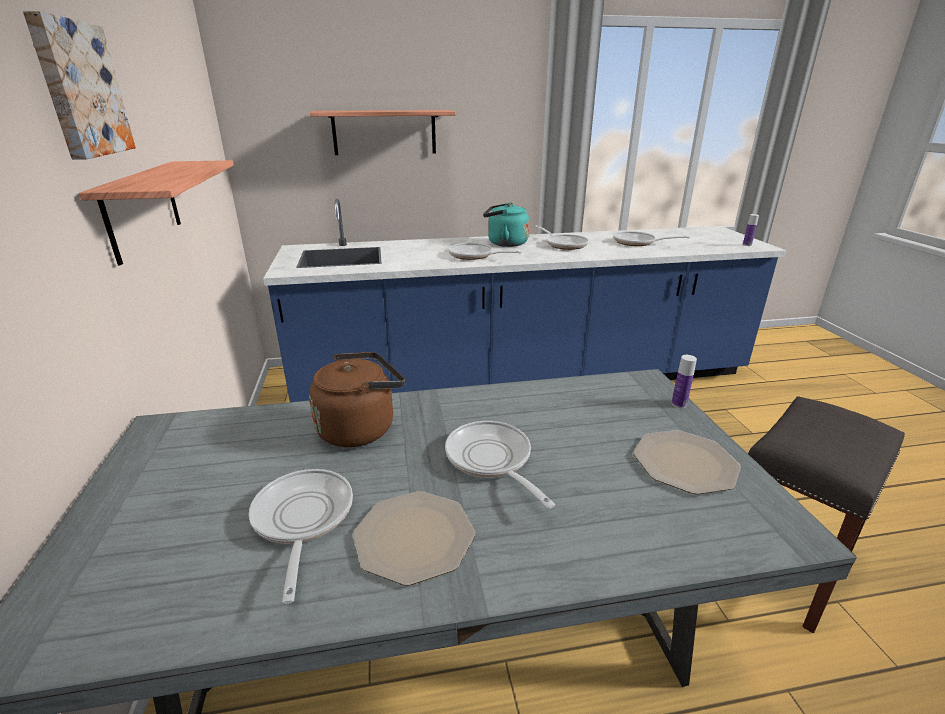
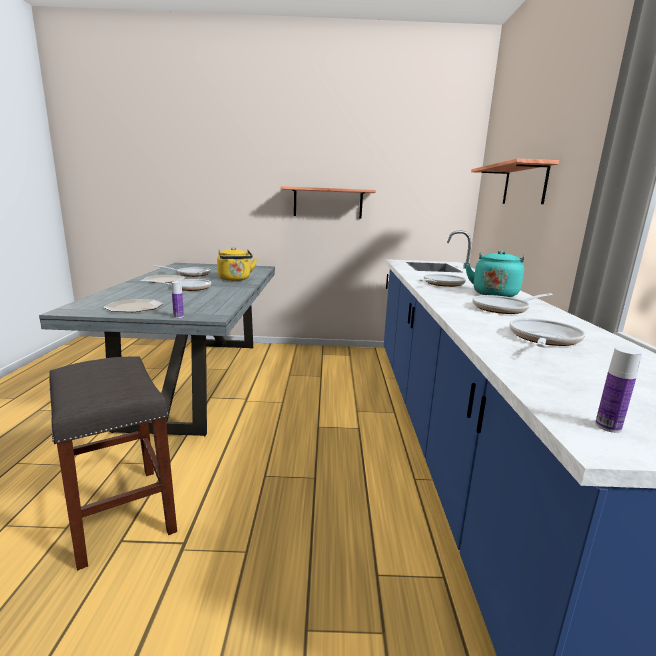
camera: 100 degrees right, 10 degrees down
picture [23,11,136,160] -> none
brown kettle [309,352,405,447] -> yellow kettle [217,247,257,281]

